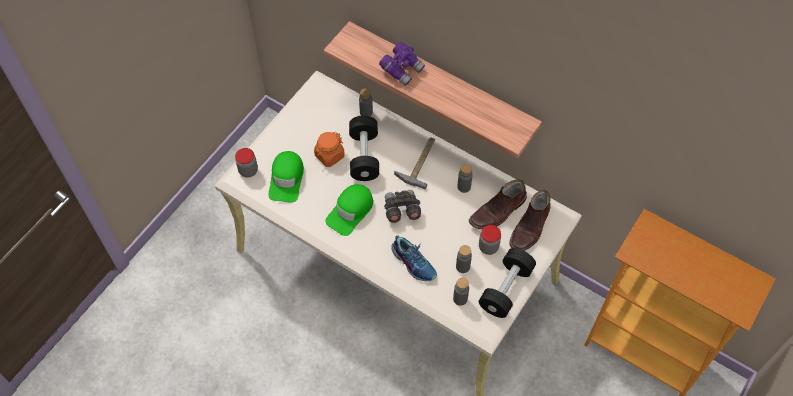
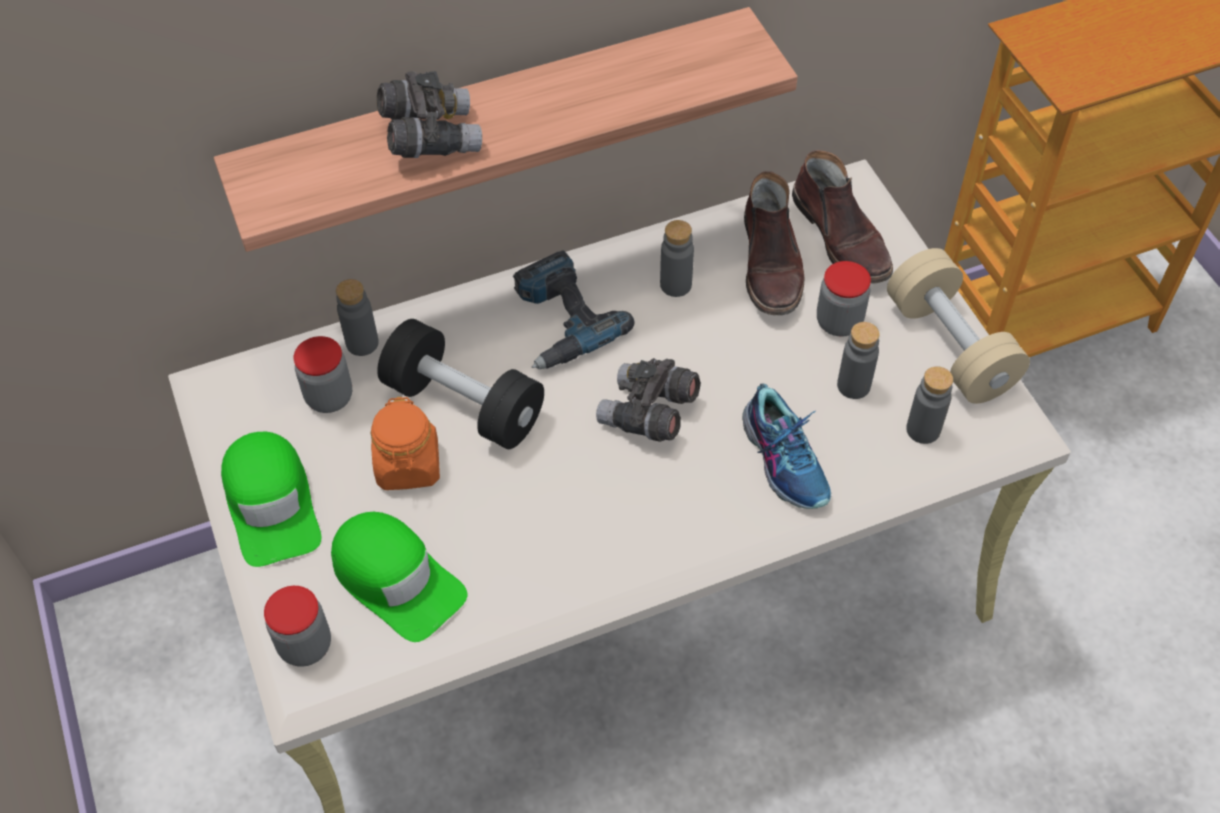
camera: 55 degrees left, 5 degrees down
green cap [325,184,373,236] -> green cap moved to [221,432,321,567]
purple binoculars [379,42,425,86] -> grey binoculars [377,71,482,158]
shoe [391,235,437,281] -> shoe turned 75 degrees clockwise [742,384,831,509]
hammer [394,137,435,189] -> power drill [513,250,635,369]
black dumbbell [479,248,536,318] -> beige dumbbell [887,248,1030,404]
none -> jar [294,336,352,413]

